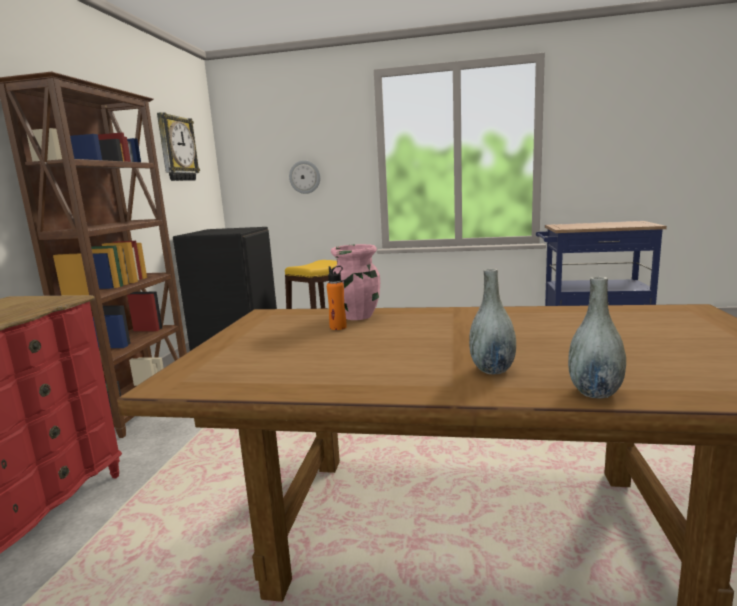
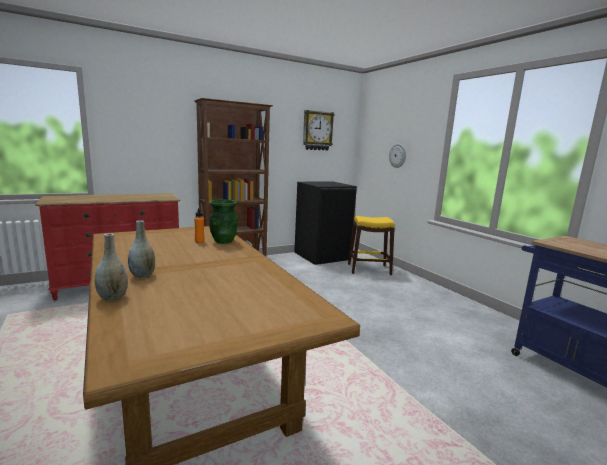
camera: 50 degrees right, 0 degrees up
pink vase [331,244,380,320] -> green vase [209,200,238,244]

